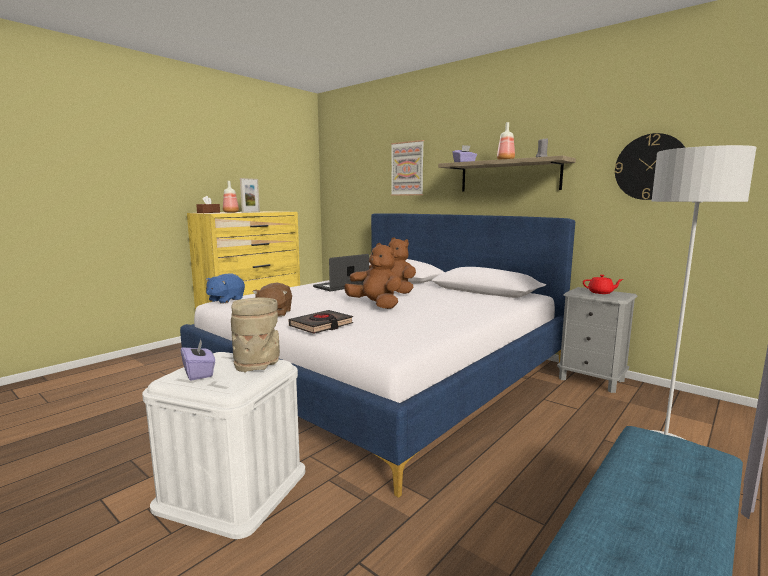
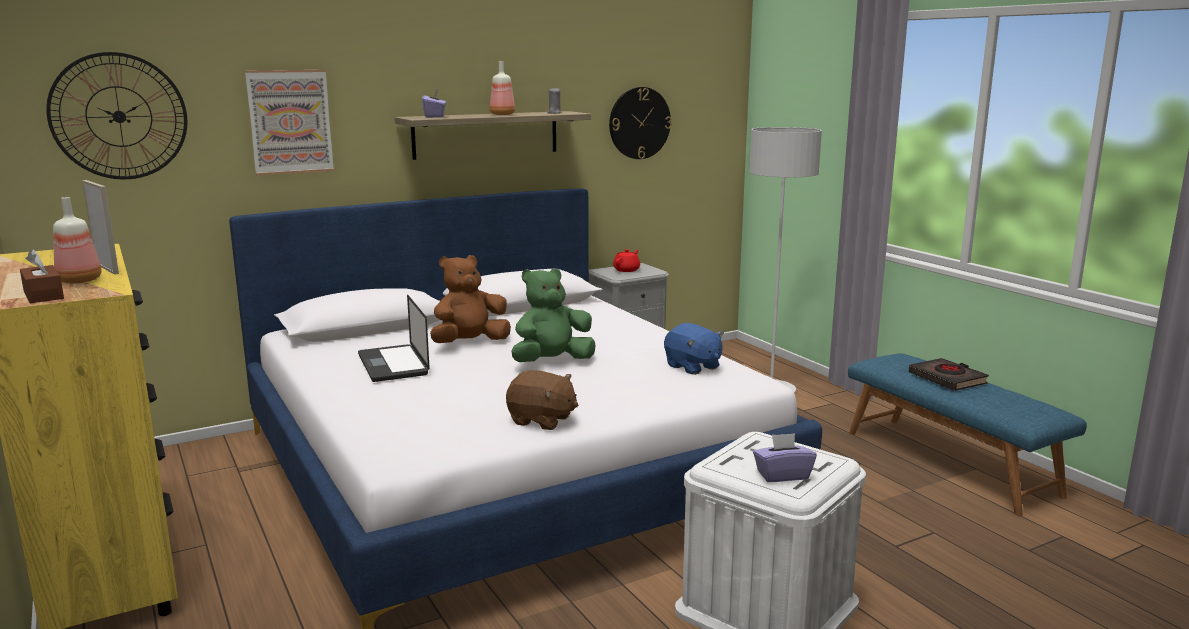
camera: 70 degrees left, 5 degrees up
blue plush toy [206,273,245,304] -> blue plush toy moved to [664,323,724,375]
beige vase [231,298,280,372] -> none
black book [289,310,353,334] -> black book moved to [909,358,989,391]
brown plush toy [344,243,402,309] -> green plush toy [512,268,596,362]
none -> wall clock [46,52,187,179]

